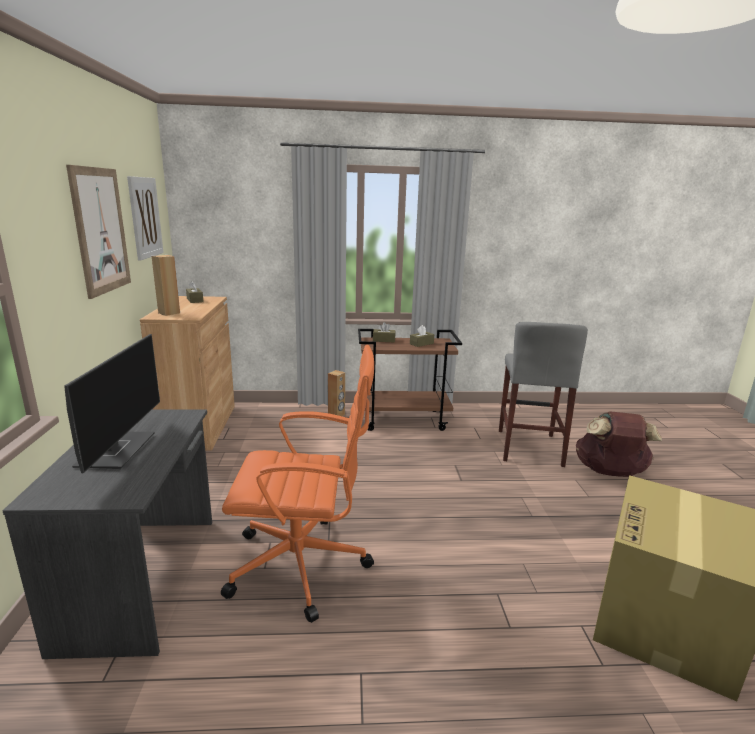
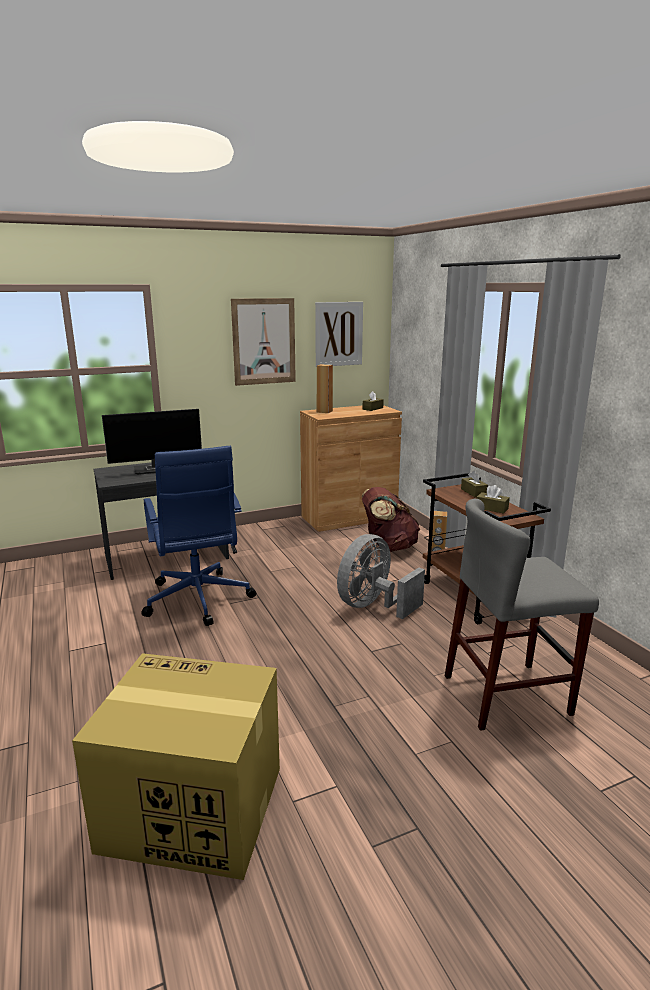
camera: 70 degrees right, 0 degrees up
orange office chair [221,345,374,623] -> blue office chair [141,446,256,626]
brown backpack [576,411,662,477] -> brown backpack moved to [362,487,420,552]
none -> grey fan [337,534,425,619]

